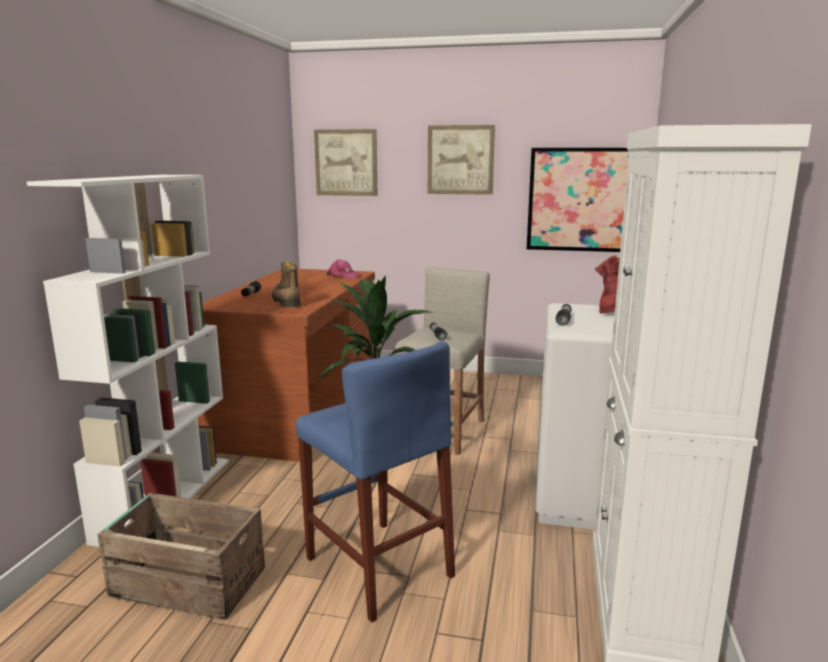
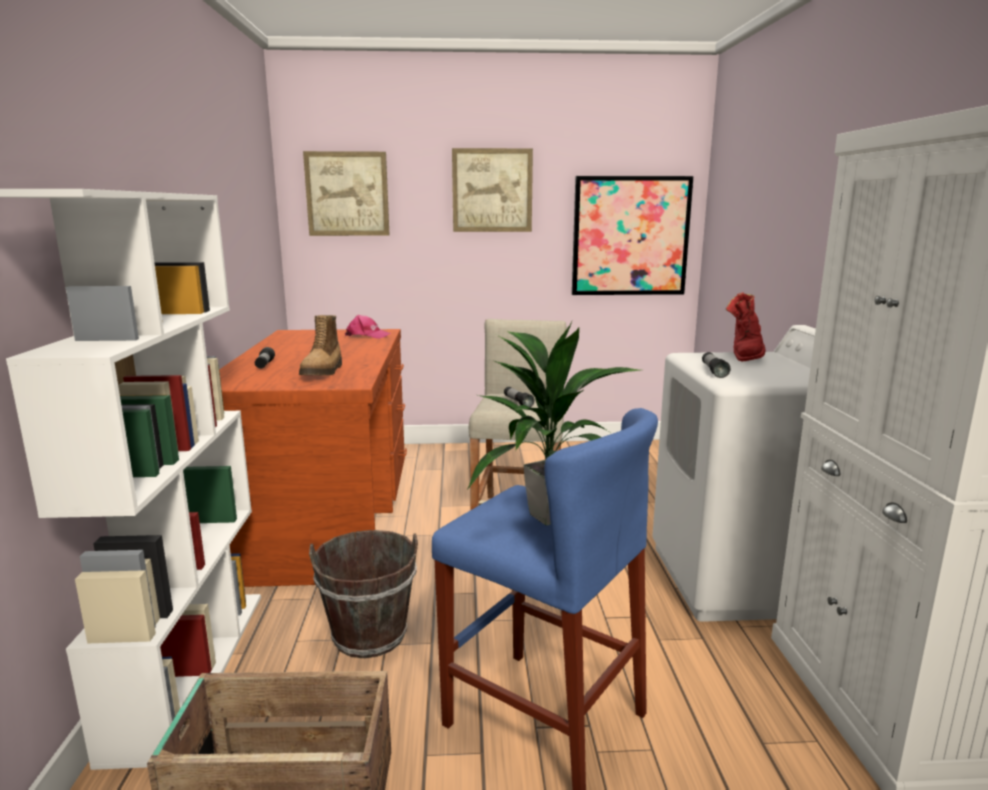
camera: 15 degrees left, 0 degrees up
boot [272,261,301,307] -> boot turned 135 degrees counterclockwise [299,315,342,376]
none -> brown bucket [309,530,418,658]

